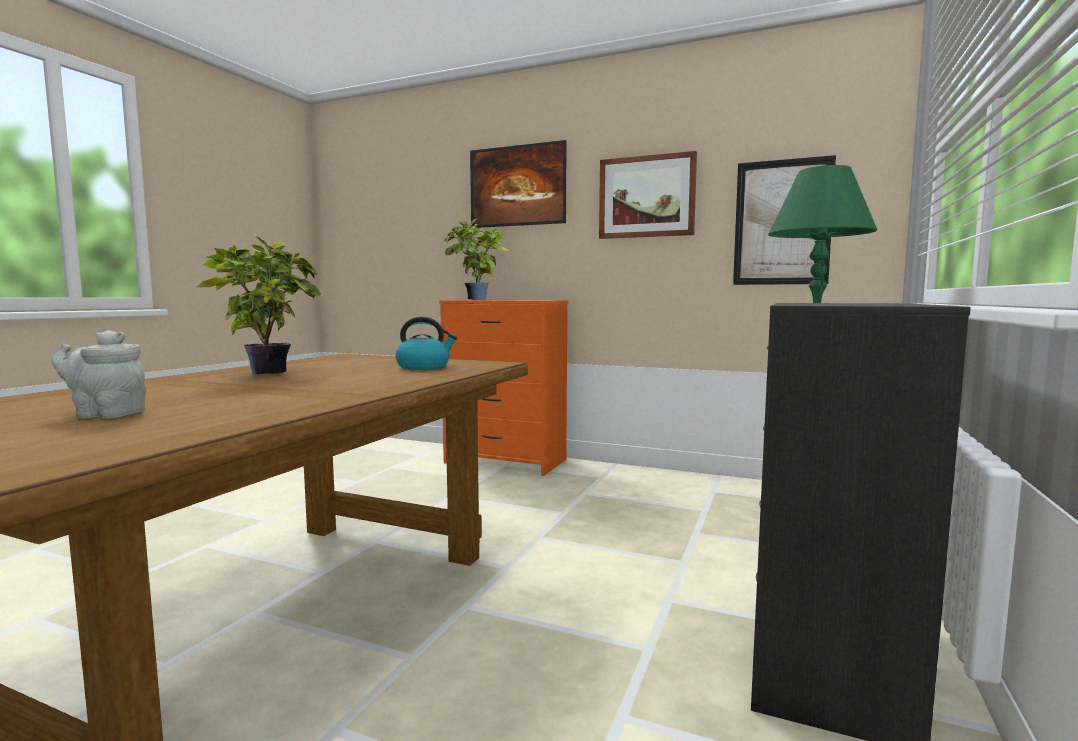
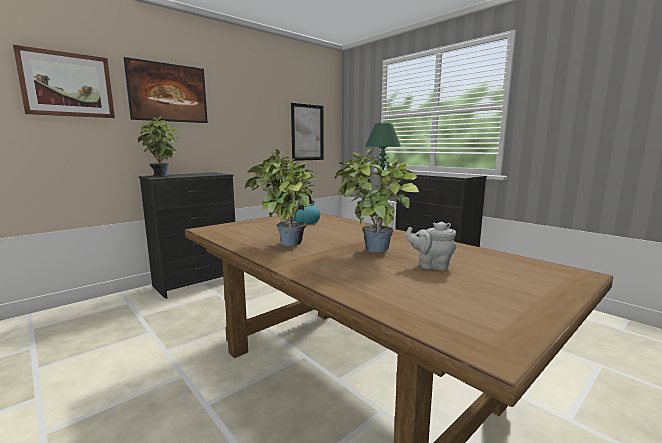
camera: 65 degrees left, 5 degrees up
grey teapot [52,330,146,419] -> grey teapot turned 75 degrees clockwise [405,222,456,270]
orange dresser [439,300,569,476] -> black dresser [139,172,235,299]
picture [599,151,697,239] -> picture moved to [13,45,115,118]
none -> potted plant [335,149,419,252]

